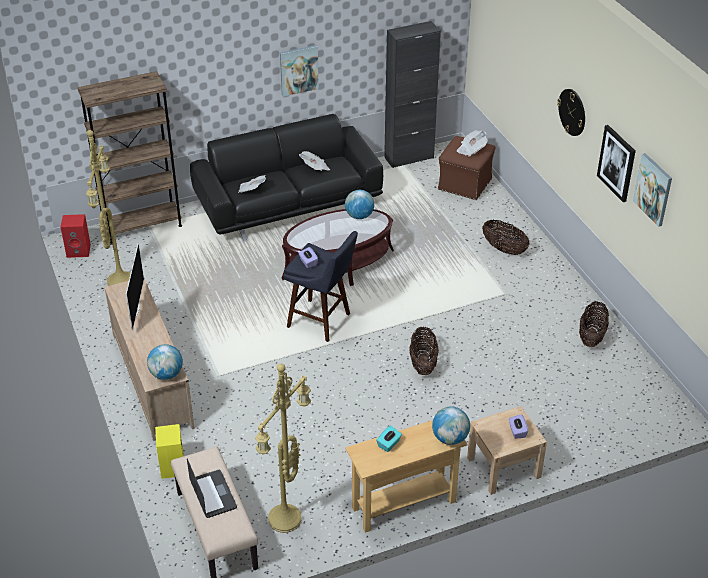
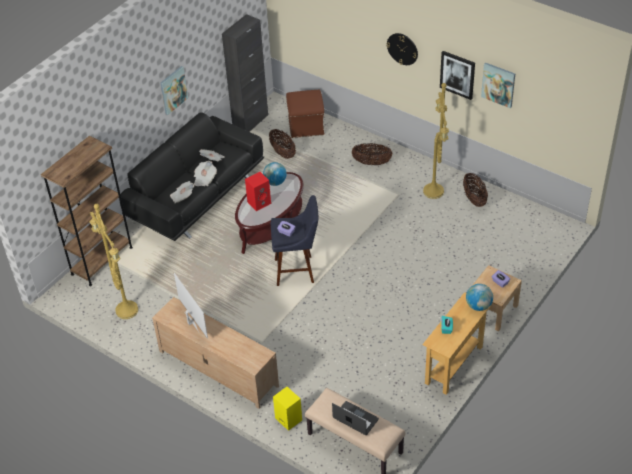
camera: 30 degrees left, 5 degrees up
red speaker [60,214,91,258] -> red speaker moved to [245,172,271,211]
globe [147,344,183,380] -> none
yellow floor lamp [255,364,311,533] -> yellow floor lamp moved to [423,83,449,199]
basket [409,327,439,375] -> basket moved to [269,129,296,159]
newspaper [457,130,487,157] -> newspaper moved to [194,161,217,186]

